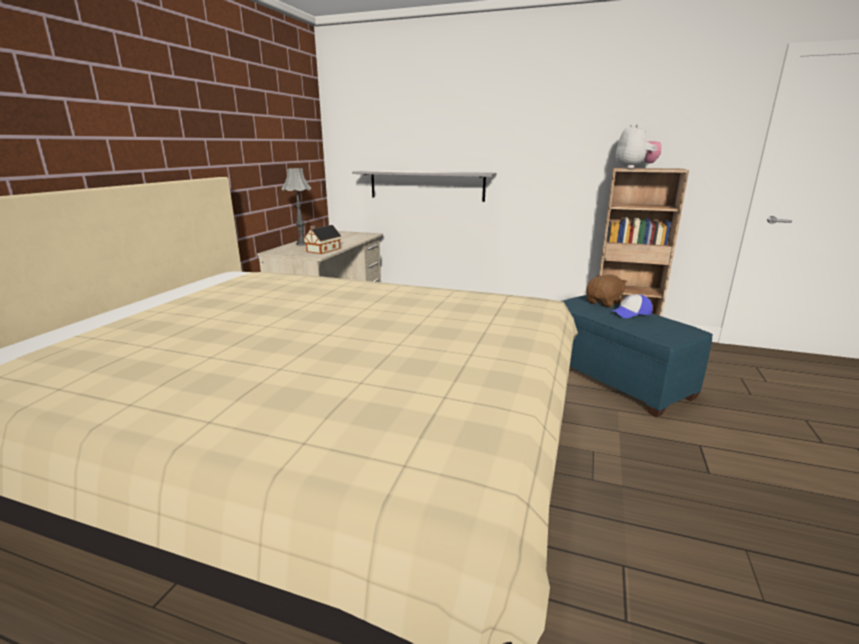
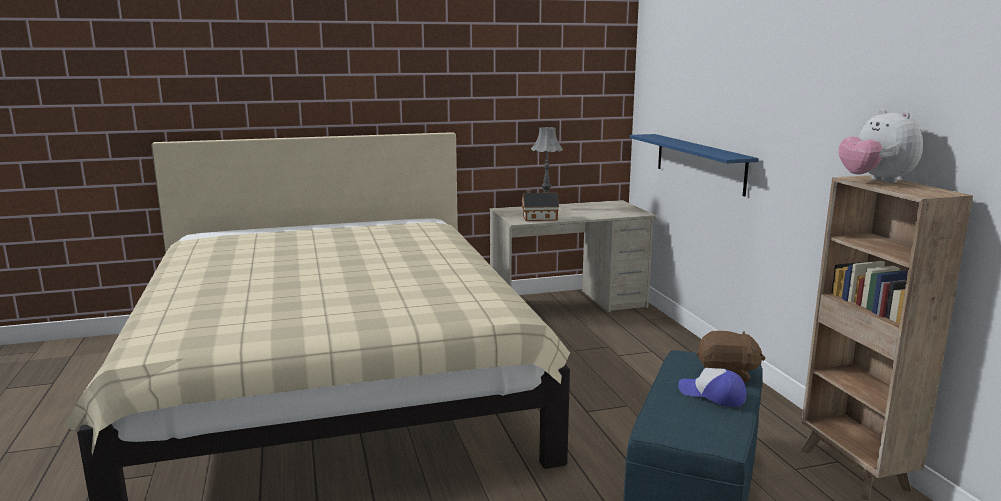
camera: 55 degrees right, 5 degrees down
grey shelf [352,170,497,202] -> blue shelf [629,134,759,196]
plush toy [616,124,661,169] -> plush toy turned 105 degrees clockwise [838,109,923,183]

